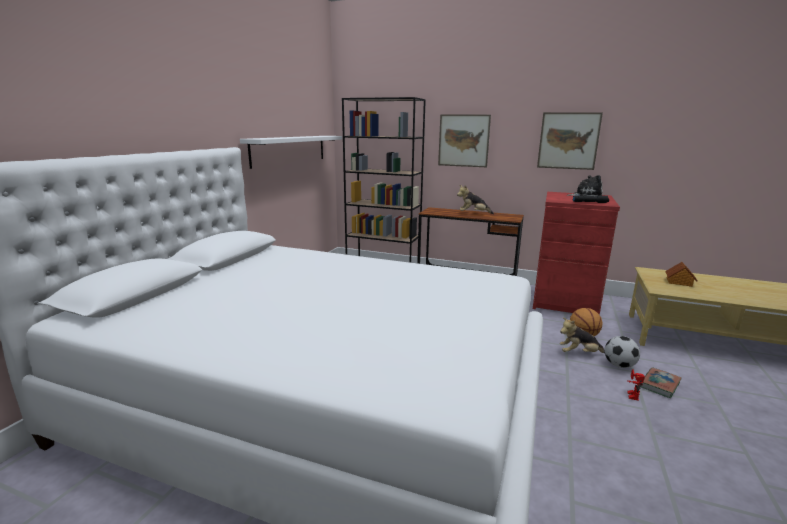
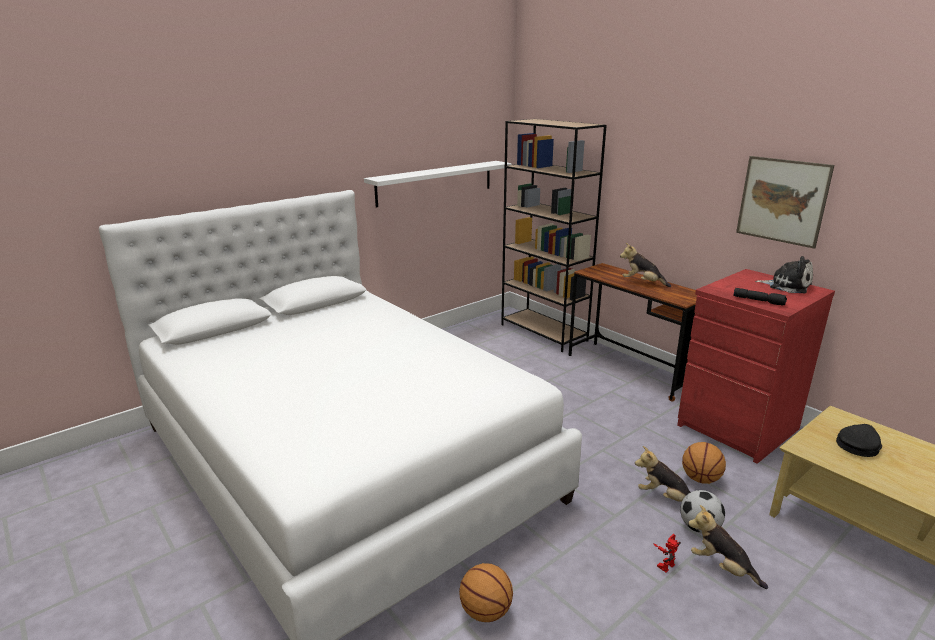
camera: 30 degrees right, 5 degrees up
picture [438,114,491,167] -> none
book [641,368,682,398] -> plush toy [688,505,768,589]
toy house [665,262,698,287] -> black cap [836,424,882,457]
none -> basketball [459,563,513,622]

